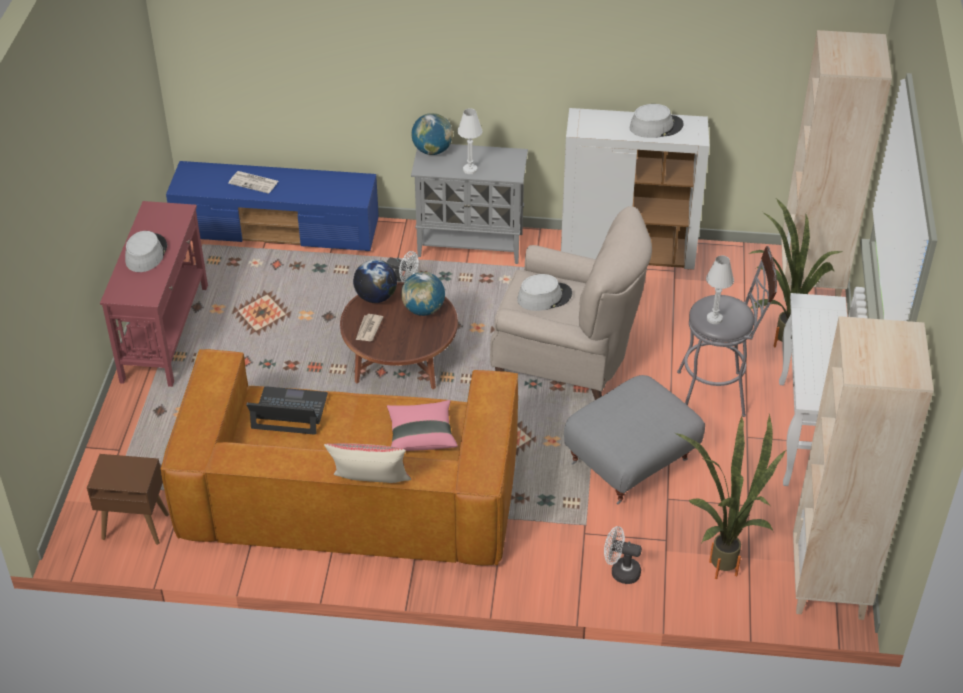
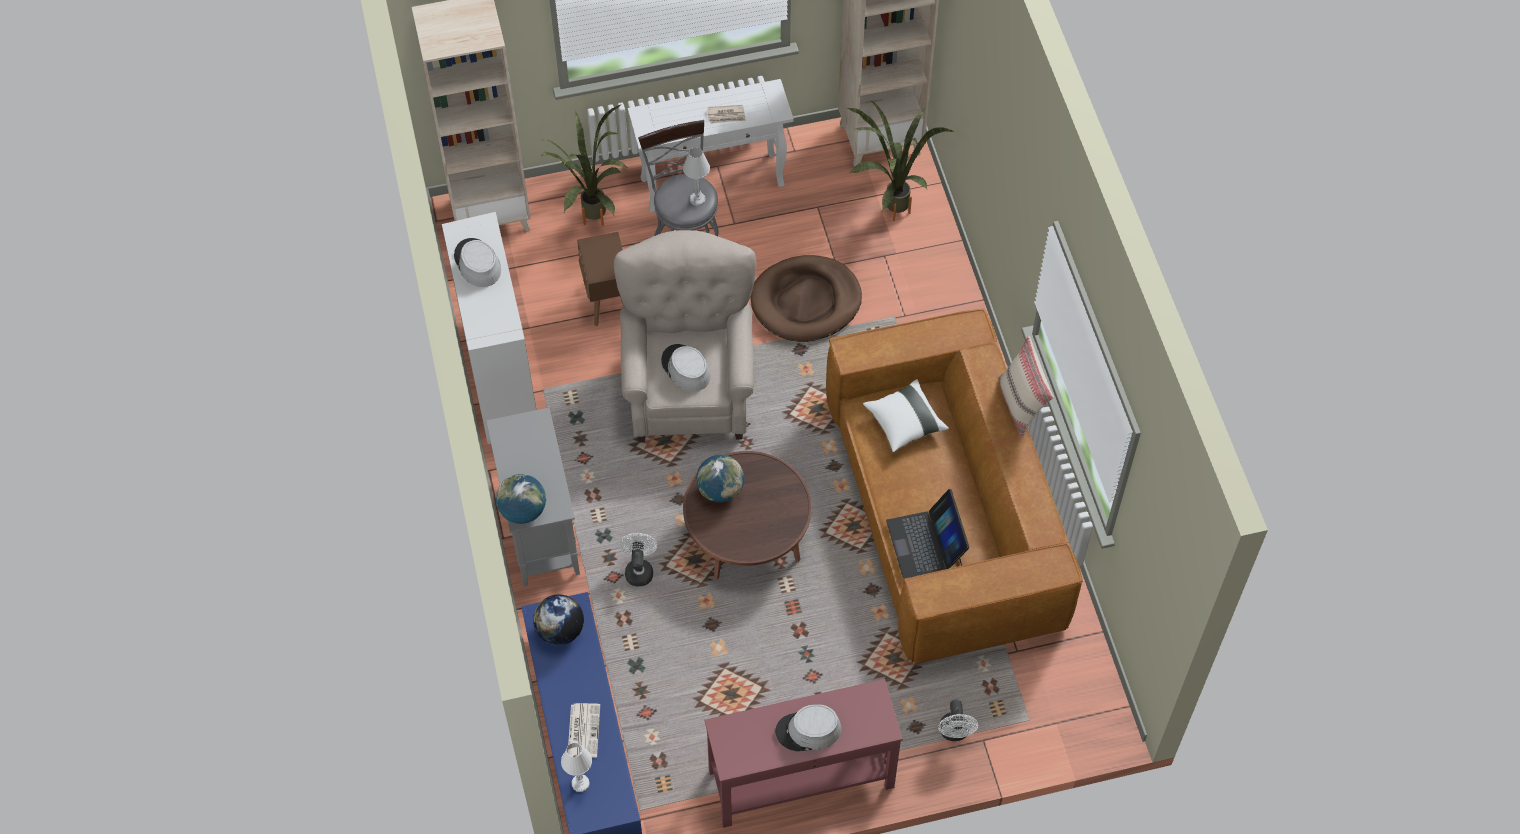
camera: 110 degrees left, 15 degrees up
brown side table [87,454,169,545] -> brown side table moved to [577,232,623,326]
globe [353,259,397,303] -> globe moved to [533,595,584,645]
newspaper [356,314,383,341] -> newspaper moved to [707,105,746,124]
pink pillow [387,400,458,451] -> white pillow [863,379,949,453]
white table lamp [457,108,483,174] -> white table lamp moved to [561,743,592,792]
grey ottoman [564,375,705,505] -> brown dog bed [750,255,862,342]
white fan [604,526,642,584] -> white fan moved to [938,699,978,741]

